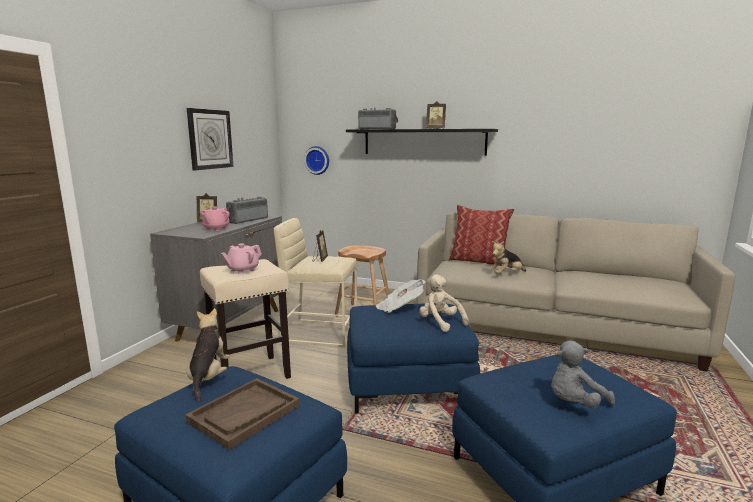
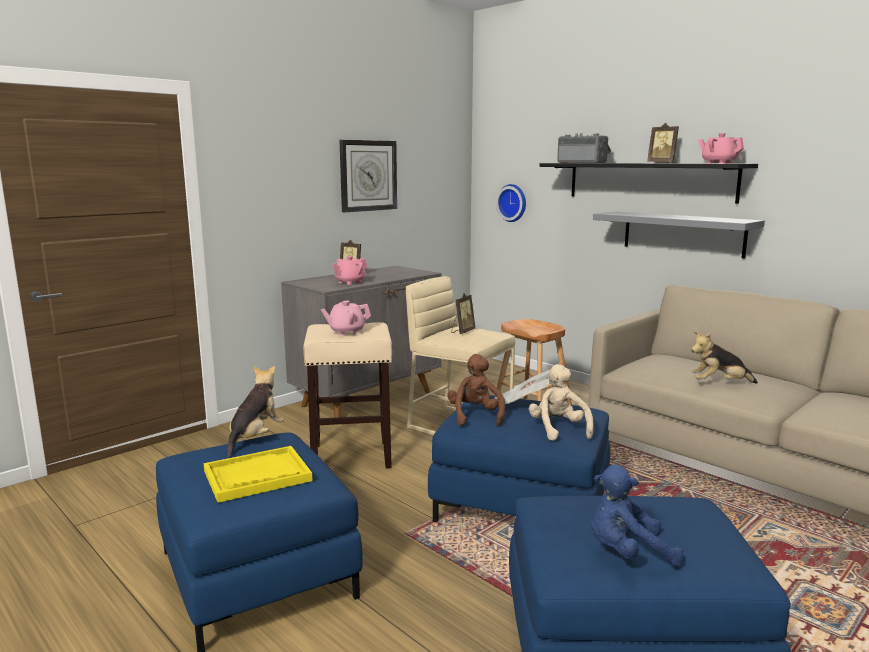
camera: 25 degrees right, 0 degrees up
brown tray [186,378,300,450] -> yellow tray [204,446,313,503]
radio [226,197,268,224] -> none
pillow [449,205,514,266] -> none
grey plush toy [551,341,615,408] -> blue plush toy [591,464,684,567]
none -> brown plush toy [448,354,505,427]
none -> grey shelf [593,212,765,259]
none -> pink teapot [698,133,744,163]

